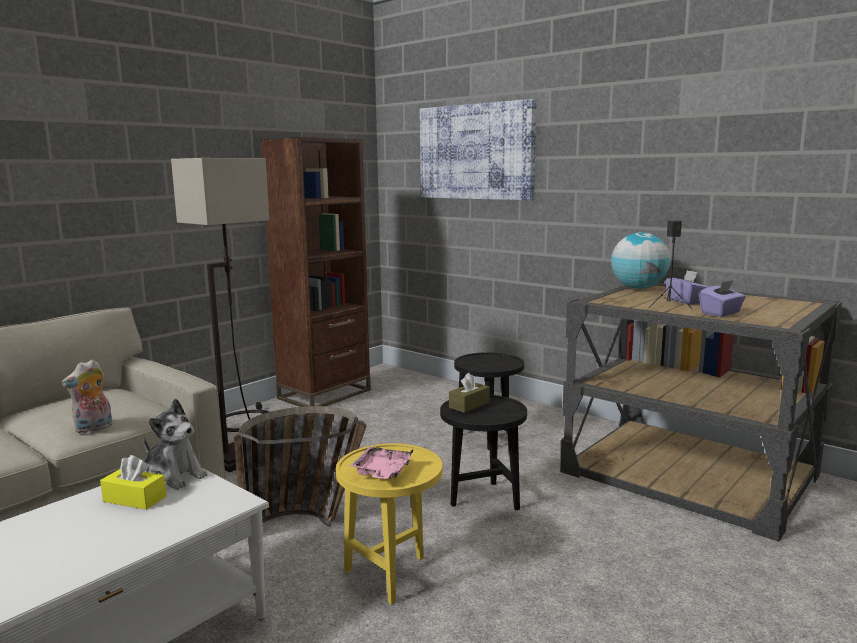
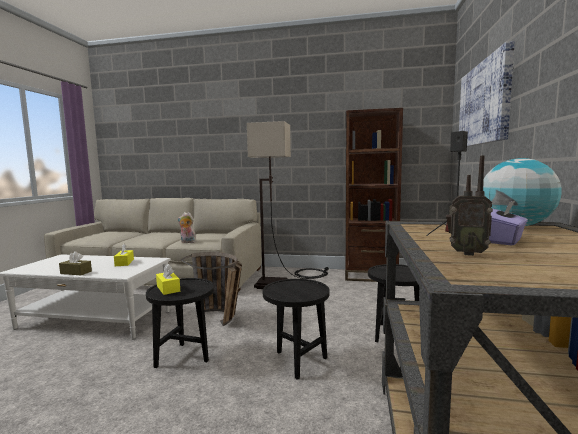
camera: 60 degrees right, 5 degrees down
plush toy [144,399,208,490] -> none
yellow side table [336,443,443,605] -> black side table [146,278,214,368]
pink tray [350,447,414,479] -> yellow tissue box [156,264,180,295]
brown tissue box [449,373,490,413] -> brown tissue box moved to [59,251,92,275]
purple tissue box [699,280,746,317] -> radio [445,156,493,256]

